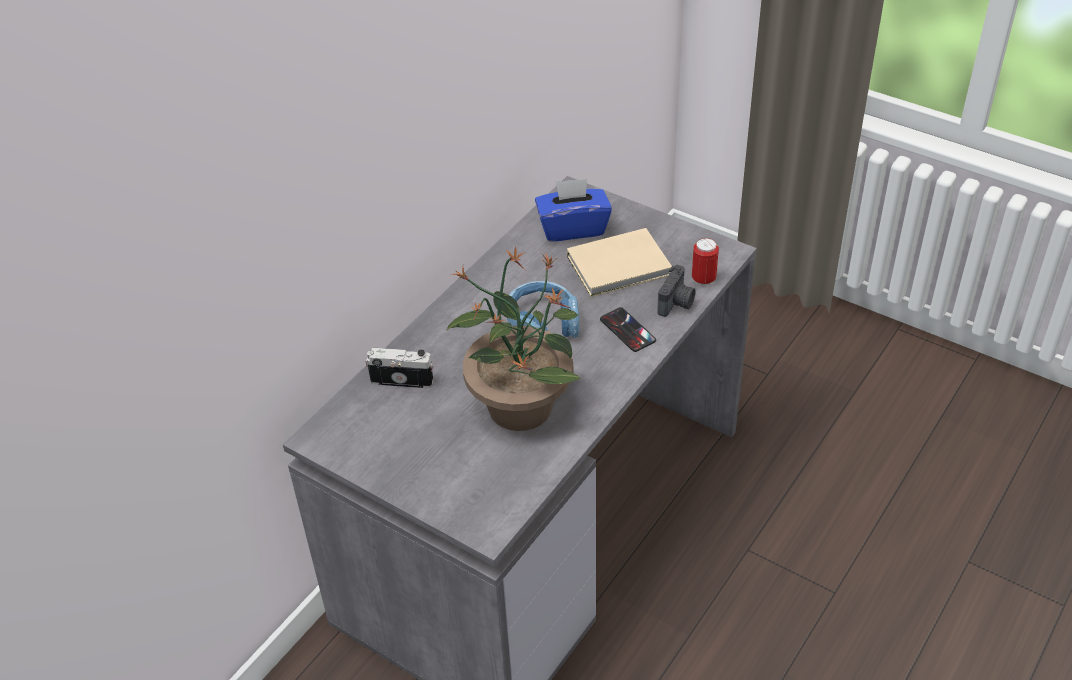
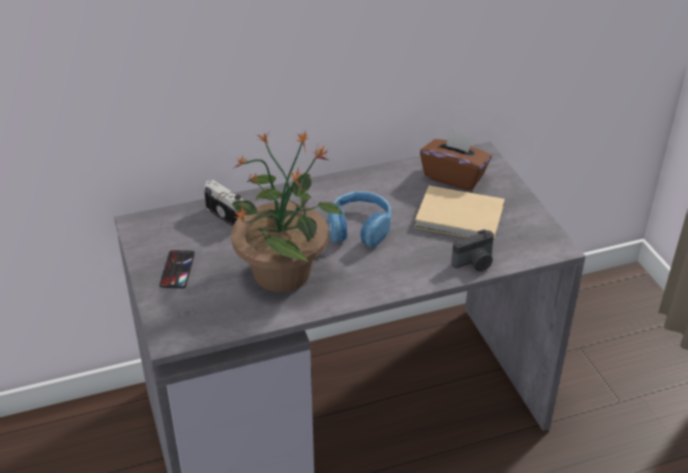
camera: 35 degrees right, 5 degrees down
blue tissue box [535,178,612,242] -> brown tissue box [420,129,492,191]
phone [600,307,656,352] -> phone moved to [160,250,195,288]
can [692,238,719,286] -> none

